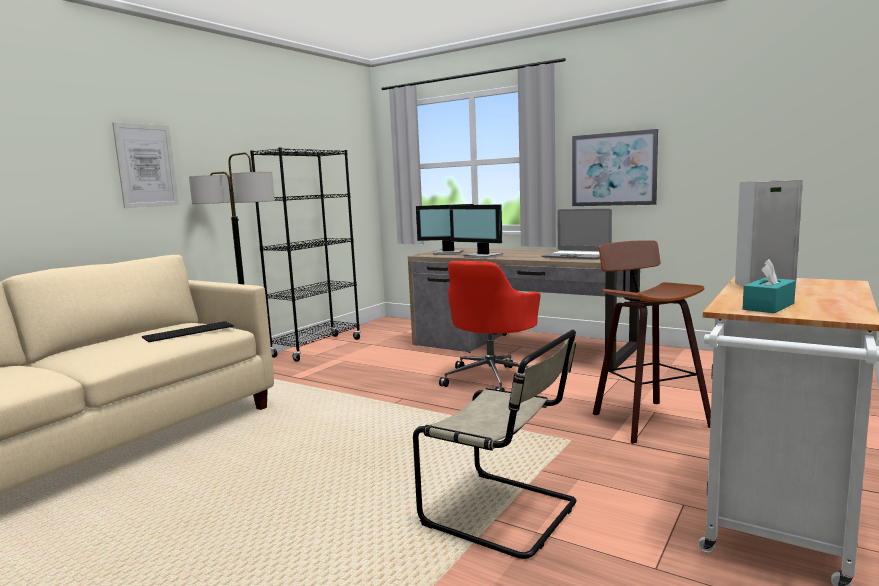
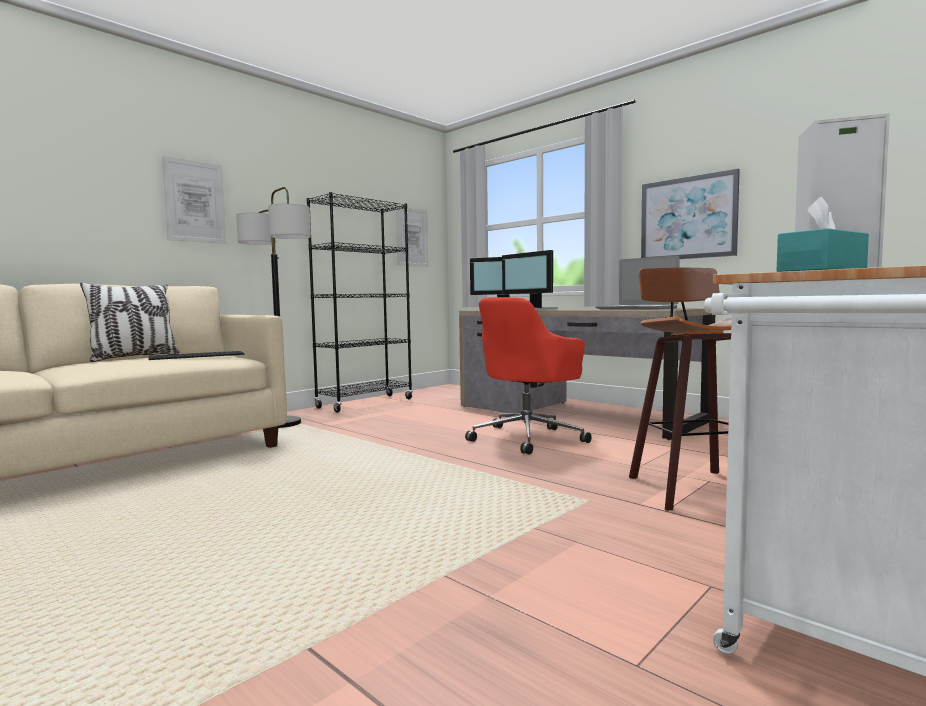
camera: 10 degrees right, 5 degrees down
beige chair [413,330,577,559] -> none
none -> pillow [80,282,180,362]
none -> picture [395,206,428,267]

